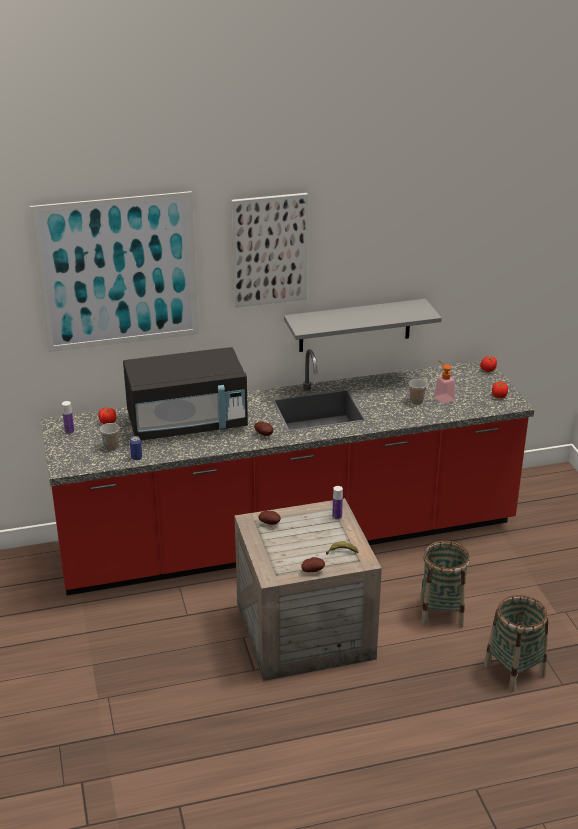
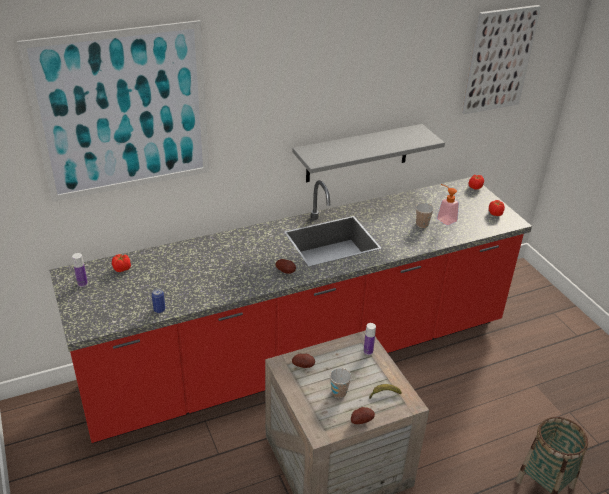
camera: 10 degrees left, 5 degrees up
cup [100,423,120,451] -> cup moved to [330,368,352,398]
black microwave [123,347,248,441] -> none
picture [231,193,308,308] -> picture moved to [462,5,541,114]
basket [420,541,470,628] -> none

